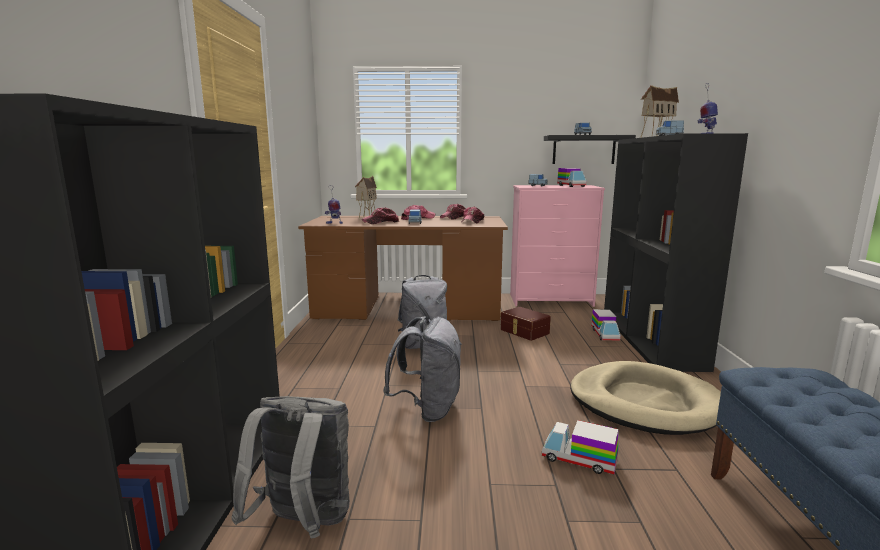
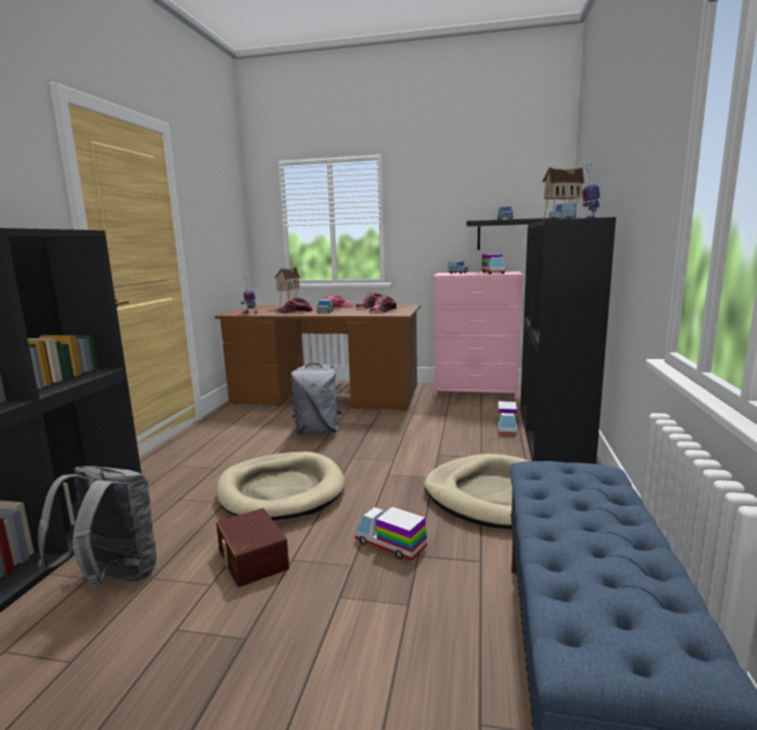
camera: 10 degrees right, 0 degrees up
grey backpack [383,316,462,422] -> beige dog bed [216,452,345,521]
brown storage box [500,307,551,341] -> brown storage box moved to [216,508,289,587]

